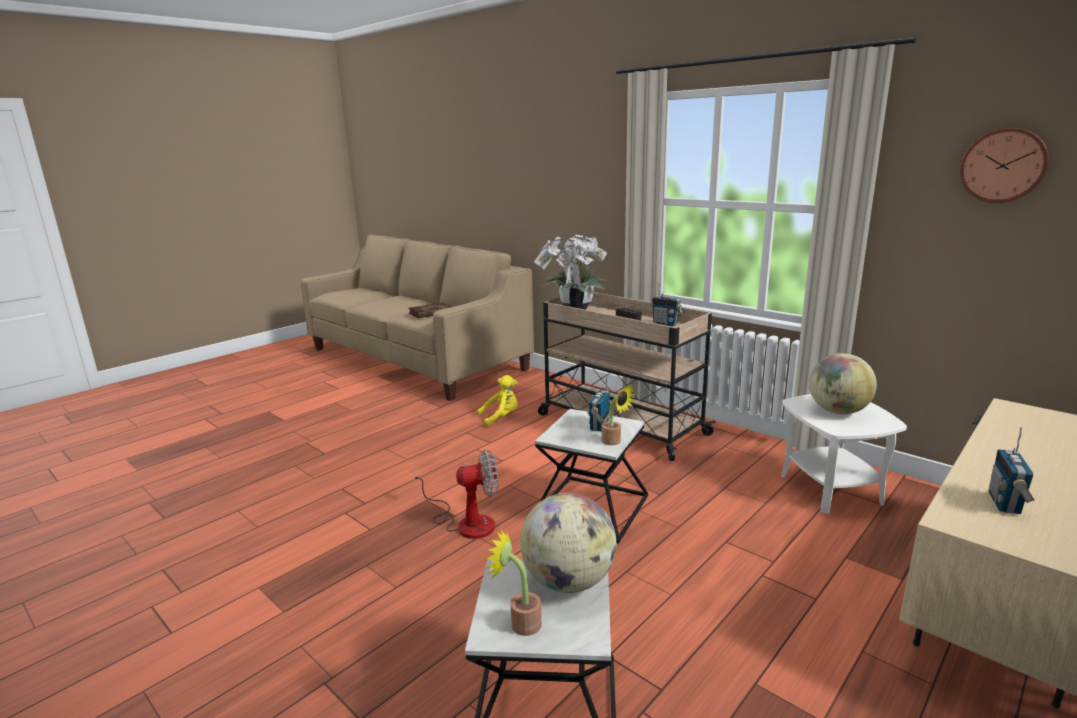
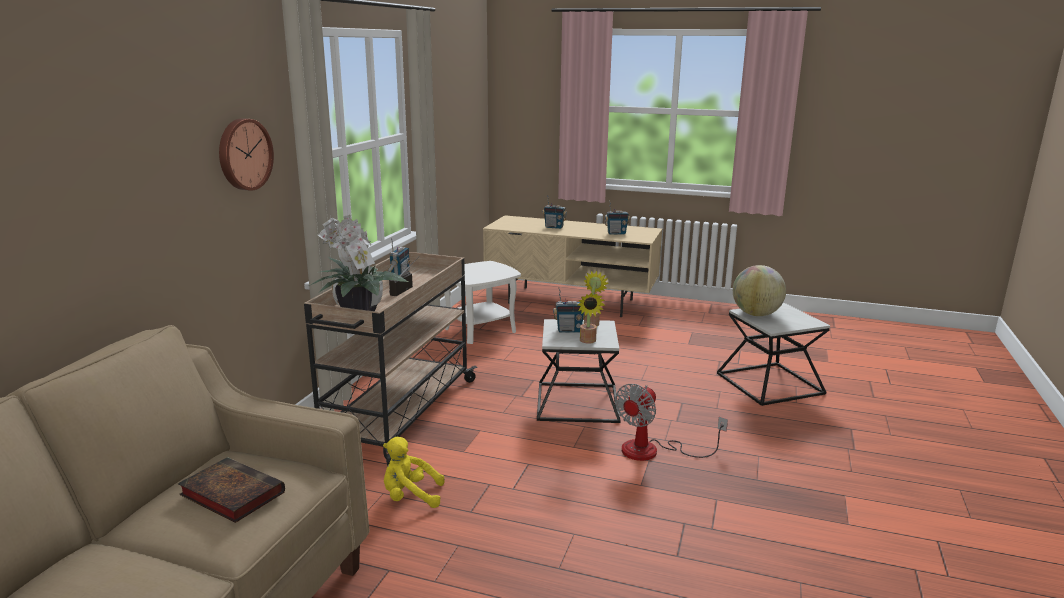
camera: 115 degrees left, 0 degrees up
fan [414,450,498,539] -> fan turned 105 degrees counterclockwise [615,384,728,461]
yellow plush toy [477,375,518,427] -> yellow plush toy turned 45 degrees counterclockwise [383,437,445,508]
potted plant [486,529,542,636] -> potted plant moved to [578,292,605,344]
globe [809,353,877,414] -> none
wall clock [960,128,1049,203] -> wall clock moved to [219,118,274,191]
none -> radio [542,195,567,229]

